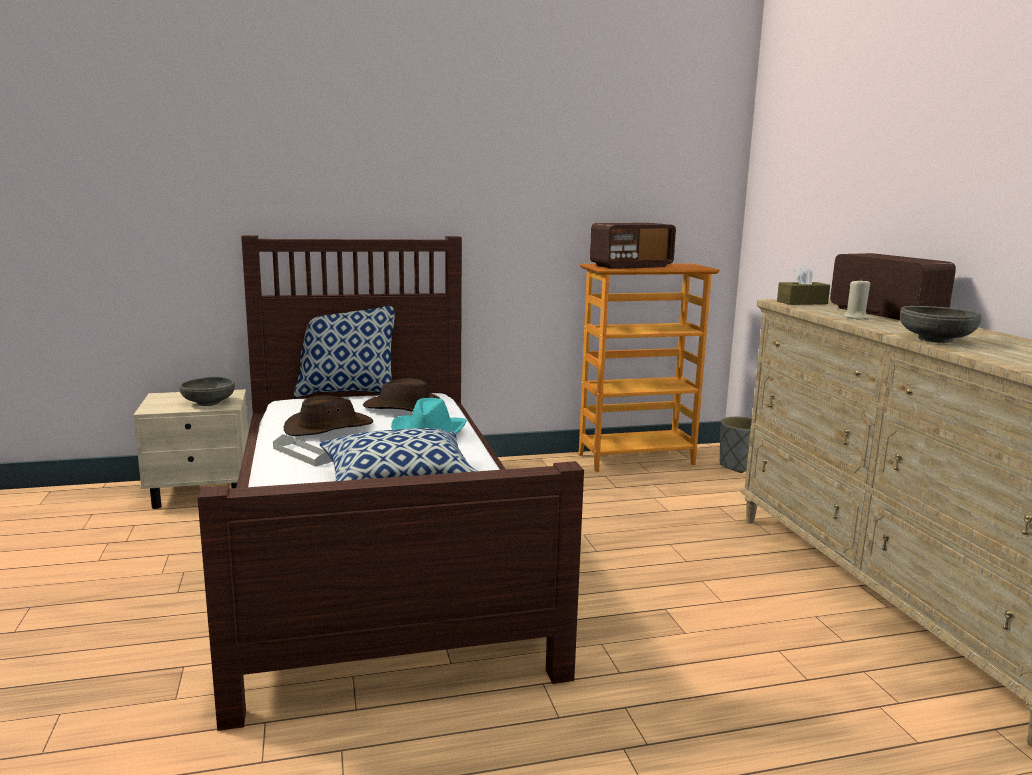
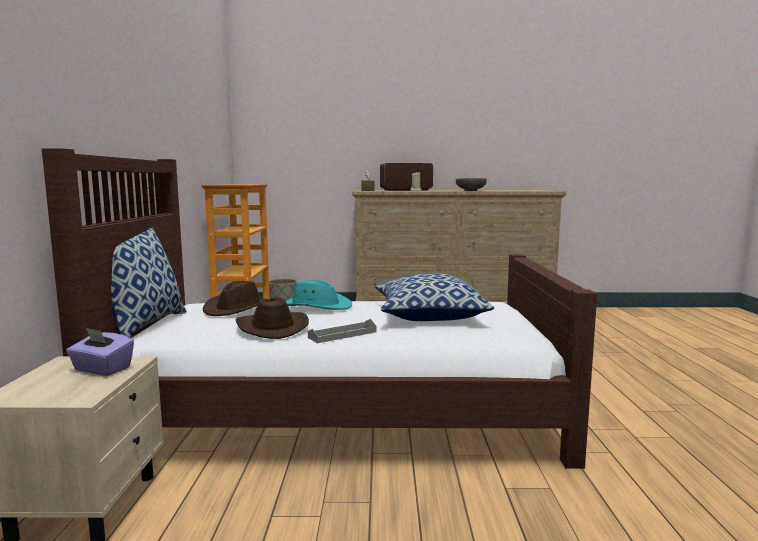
camera: 75 degrees left, 5 degrees down
grey bowl [180,377,235,406] -> purple tissue box [66,327,134,376]
radio [590,223,676,269] -> none

